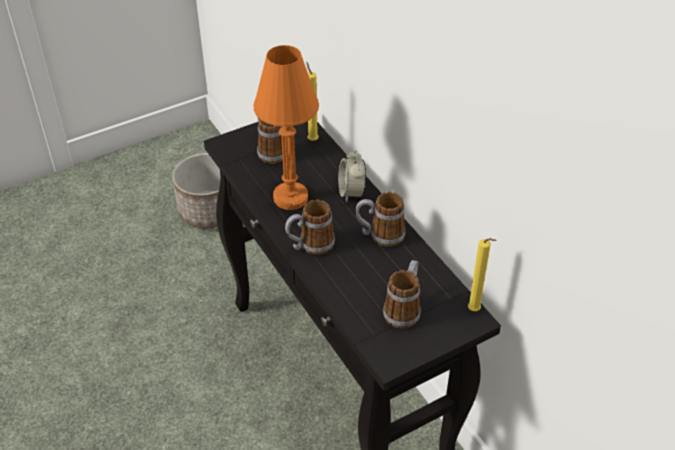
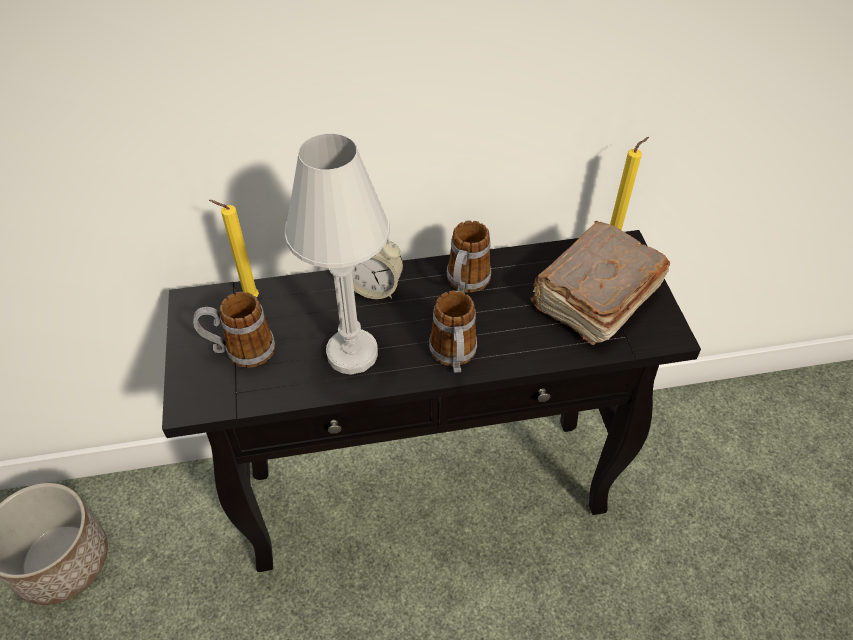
camera: 70 degrees left, 5 degrees up
orange table lamp [253,45,319,210] -> white table lamp [284,133,390,375]
mug [383,260,421,329] -> brown book [531,220,670,345]

